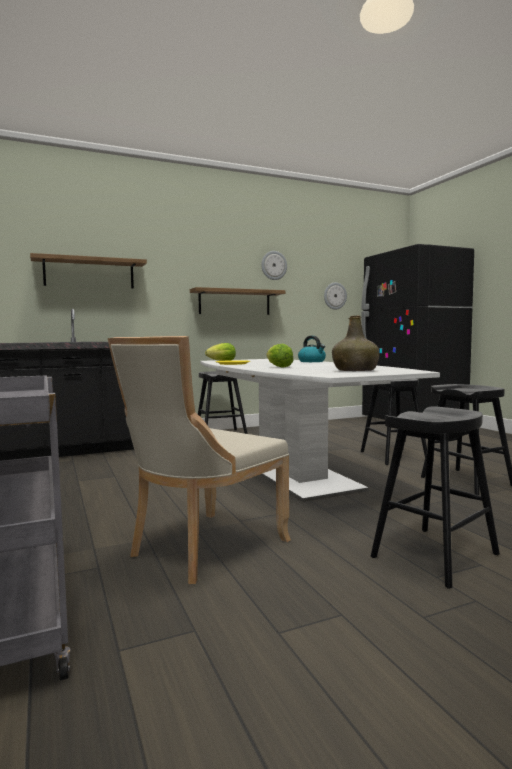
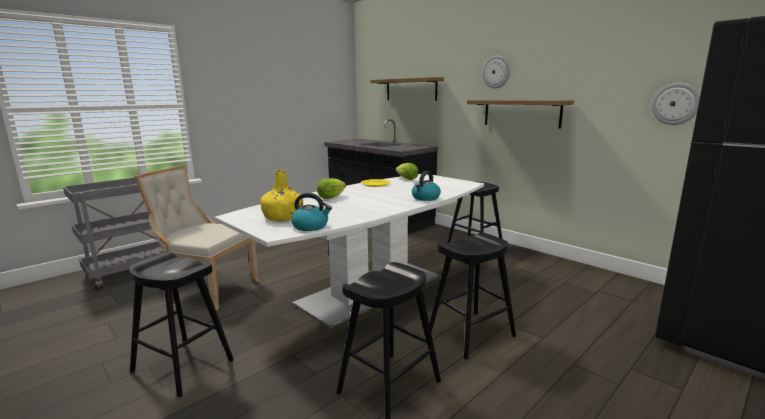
camera: 70 degrees right, 10 degrees up
wall clock [261,251,287,280] -> wall clock moved to [482,55,510,89]
green bottle [332,316,379,371] -> yellow bottle [260,170,303,221]
none -> kettle [291,193,332,231]

